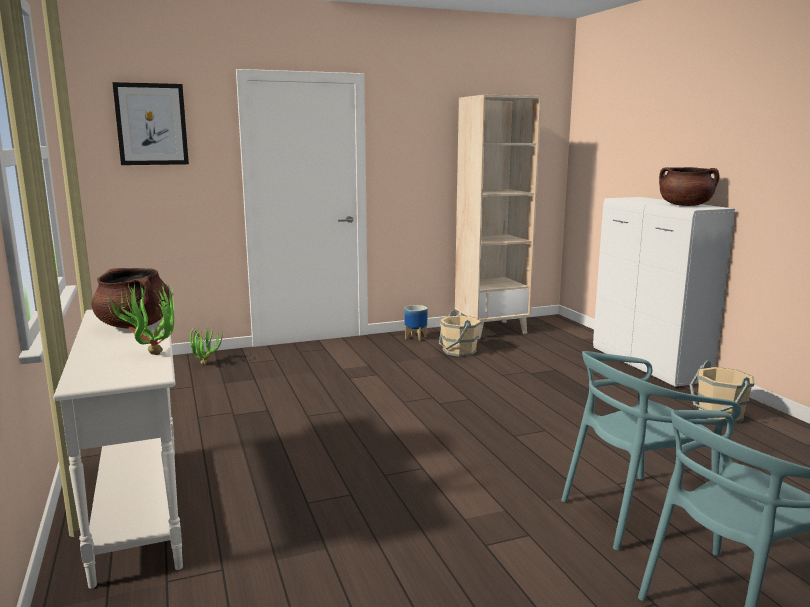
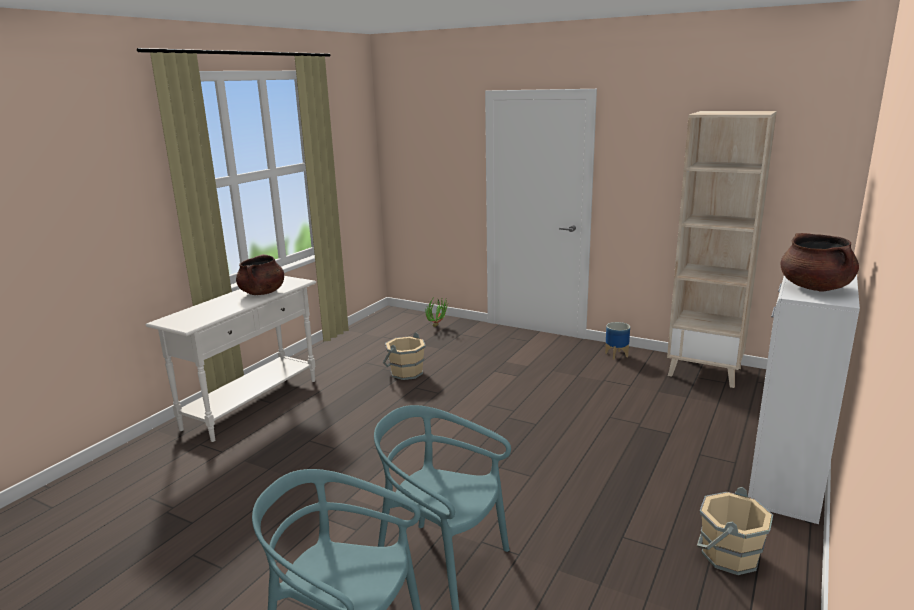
camera: 50 degrees right, 5 degrees up
potted plant [106,284,174,355] -> none
picture [112,82,189,165] -> none
beige bucket [439,310,482,357] -> beige bucket moved to [383,332,426,380]

